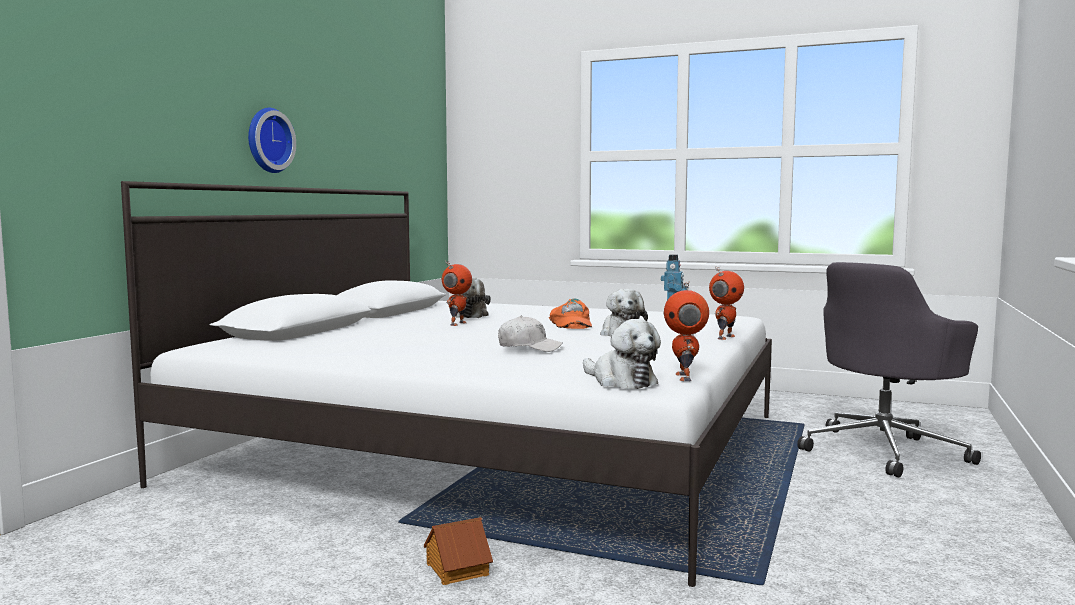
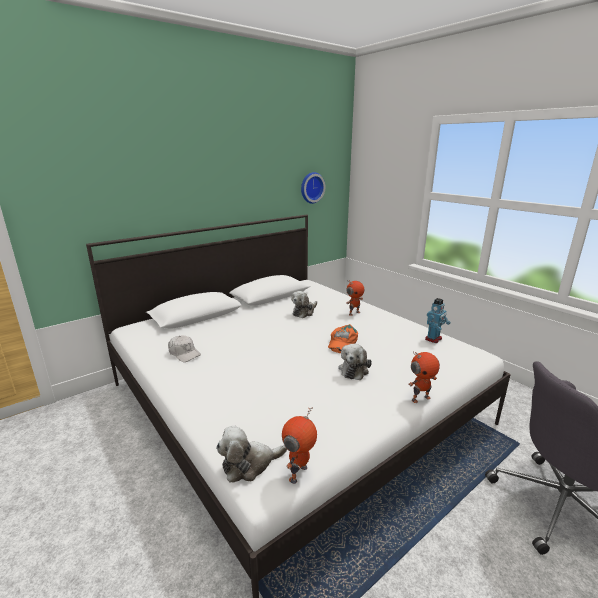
camera: 30 degrees right, 15 degrees up
wall clock [248,108,296,173] -> wall clock moved to [301,172,325,204]
toy house [424,517,493,585] -> none
toy robot [442,260,472,326] -> toy robot moved to [346,280,364,316]
white cap [498,316,563,352] -> white cap moved to [168,335,201,362]
plush toy [583,319,661,389] -> plush toy turned 75 degrees clockwise [216,426,287,482]

